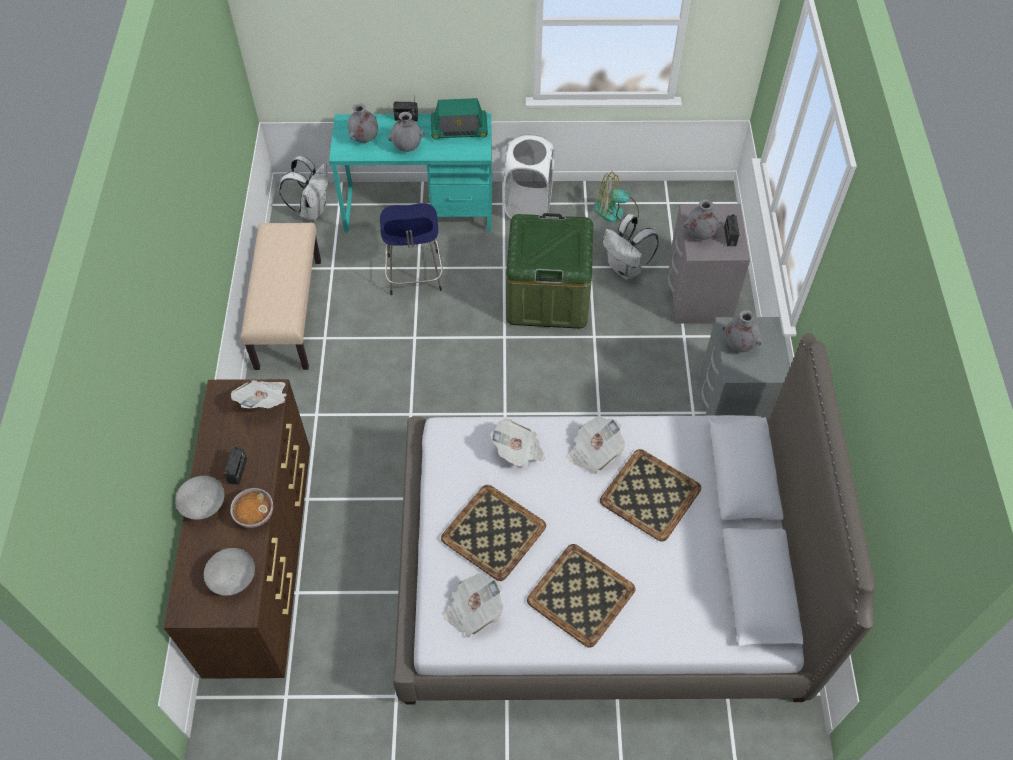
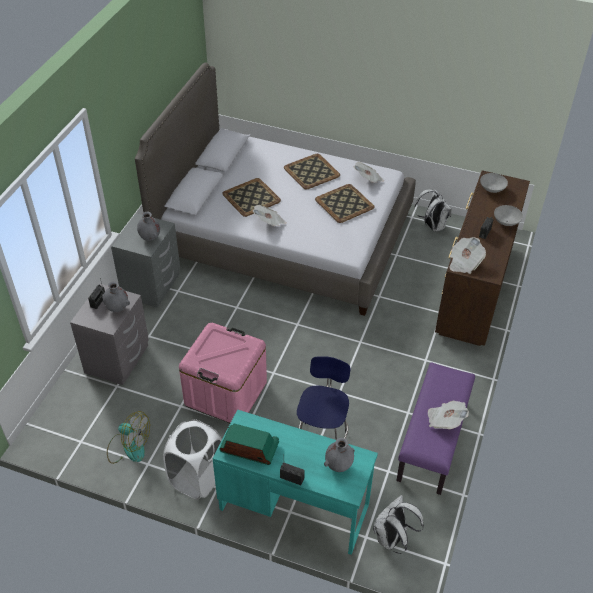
camera: 160 degrees left, 10 degrees down
bowl [230,488,273,528] -> none
beige bench [241,223,321,370] -> purple bench [396,363,475,495]
grey vase [388,112,425,152] -> none
newspaper [490,419,545,467] -> newspaper moved to [428,401,469,429]
green storage box [506,213,593,328] -> pink storage box [179,323,267,423]
white backpack [603,214,659,280] -> white backpack moved to [414,189,452,232]

